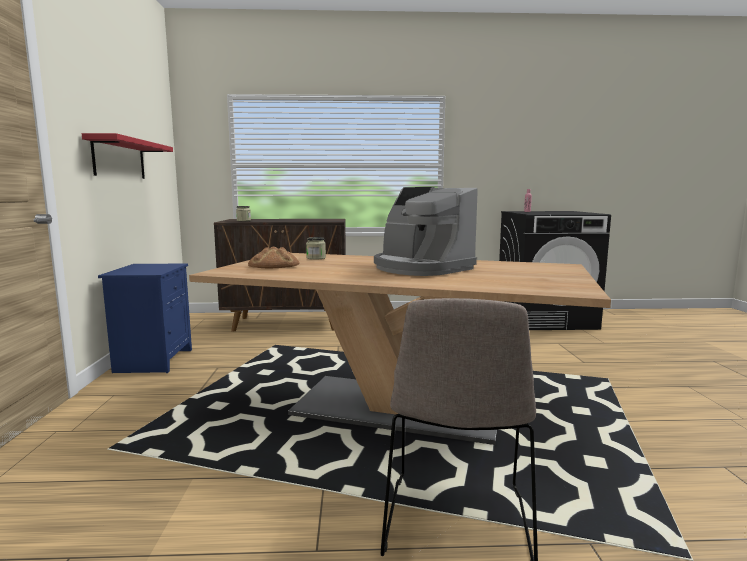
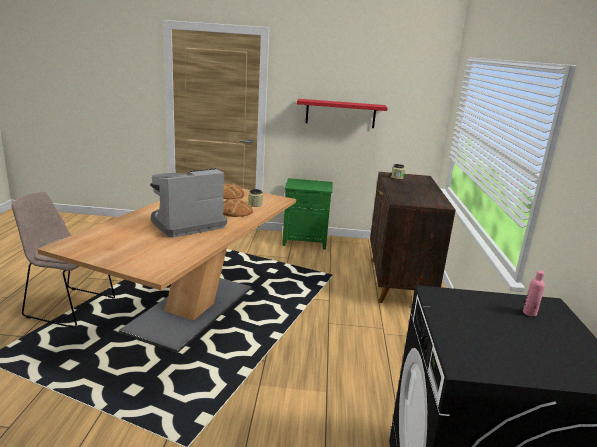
camera: 95 degrees right, 10 degrees up
blue nightstand [98,264,192,373] -> green nightstand [282,178,333,250]
none -> bread [223,198,253,217]

